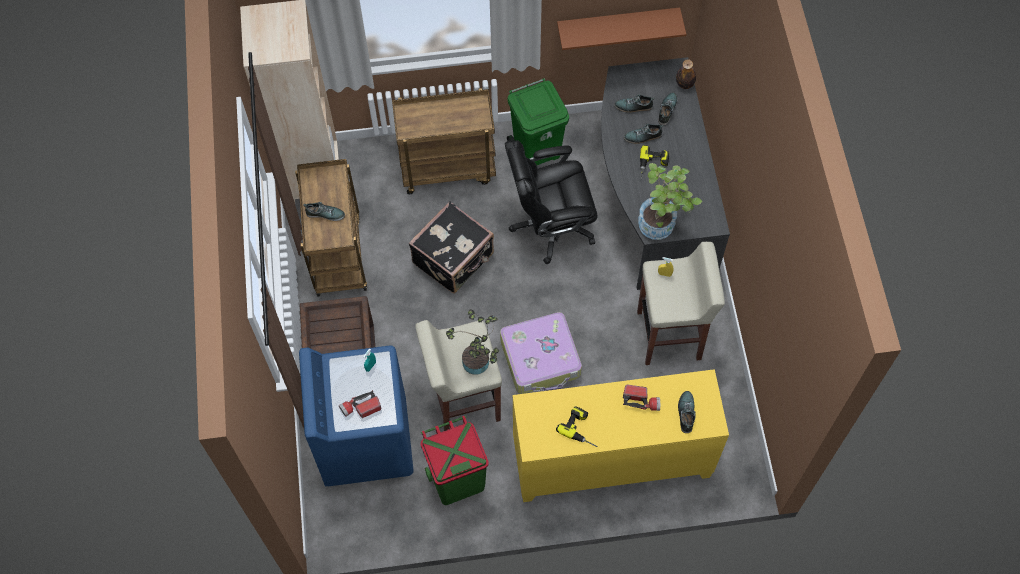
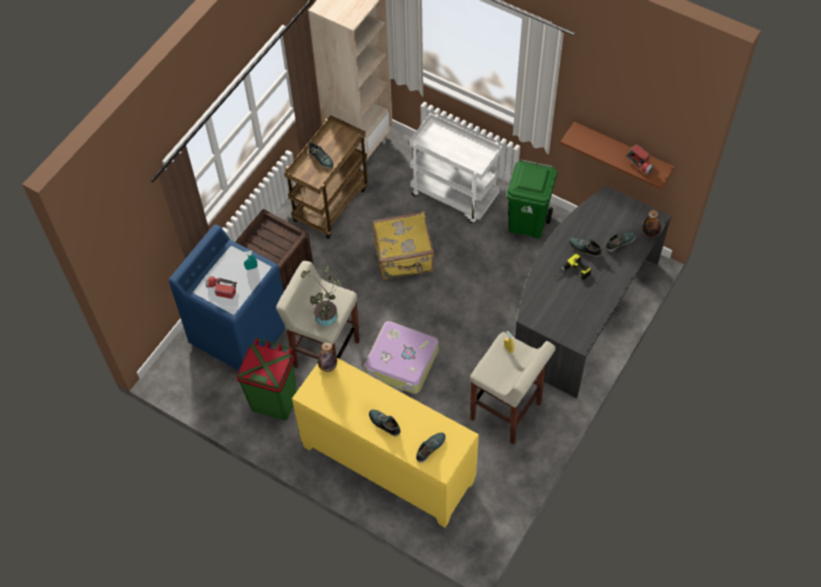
camera: 40 degrees right, 5 degrees down
brown cart [392,88,496,194] -> white cart [409,113,503,223]
black suitcase [409,201,494,294] -> yellow suitcase [372,212,434,280]
black office chair [505,140,597,264] -> none
power drill [556,406,597,447] -> none
shoe [614,94,654,113] -> shoe moved to [369,409,400,436]
flashlight [623,384,660,411] -> flashlight moved to [625,145,654,175]
potted plant [638,163,702,240] -> none
none -> bottle [318,342,337,372]

